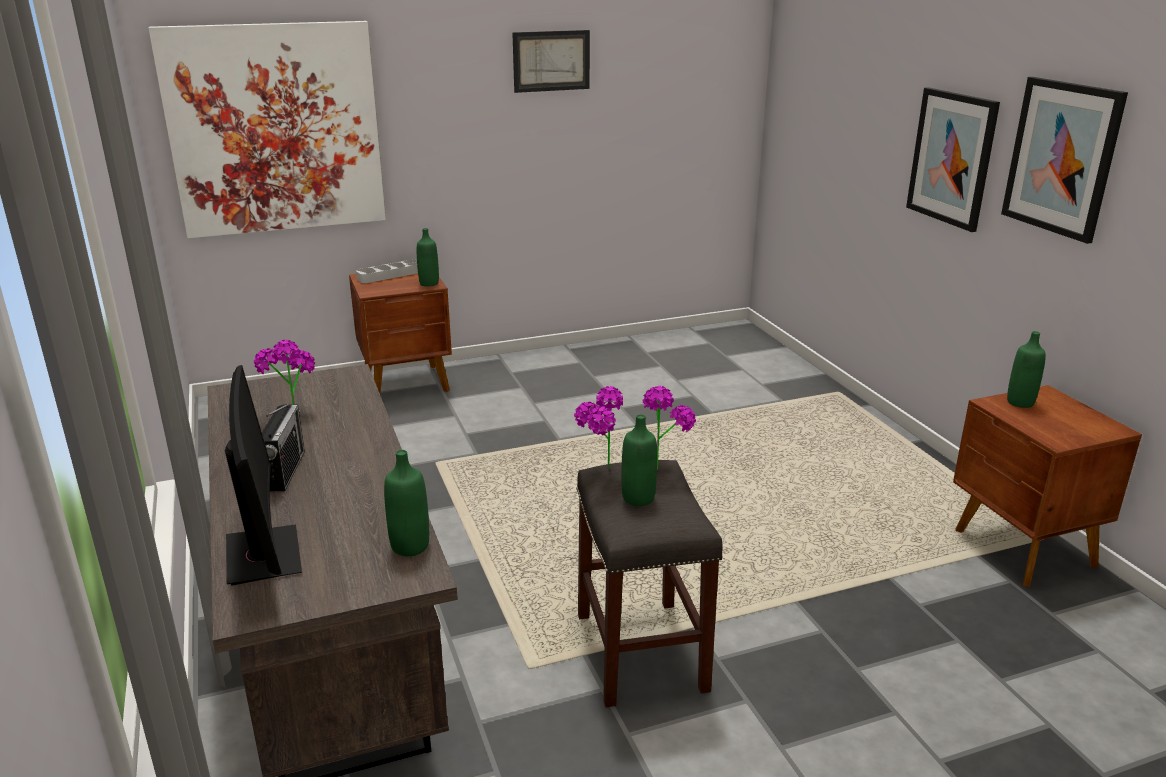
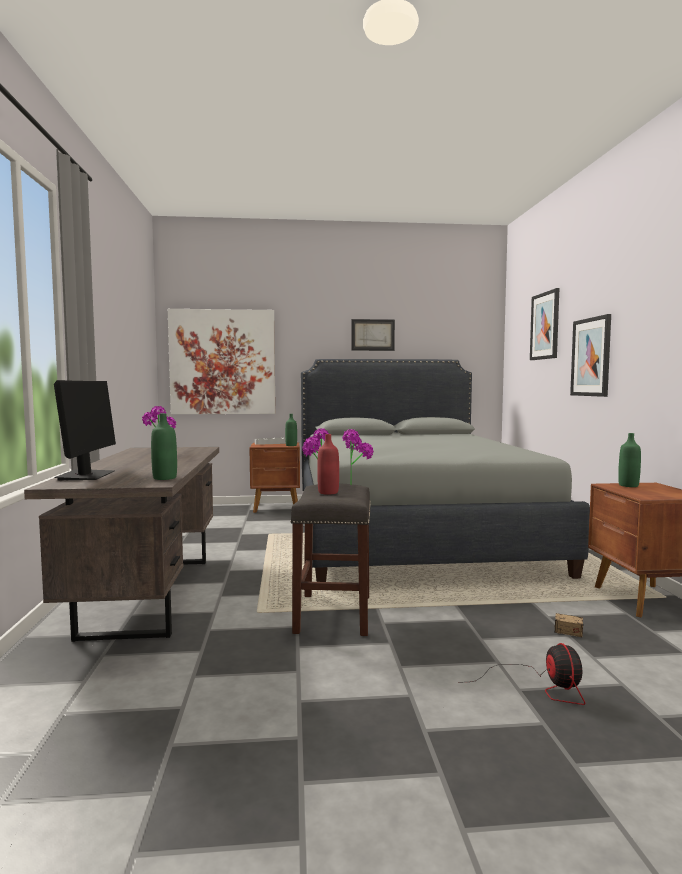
camera: 15 degrees right, 20 degrees down
radio [262,403,305,491] -> none
green bottle [621,414,657,506] -> red bottle [317,434,339,495]
picture [1001,77,1128,244] -> picture moved to [530,288,559,360]
none -> grey bed [301,359,590,582]
none -> fan [470,643,585,705]
none -> storage box [520,583,583,637]

